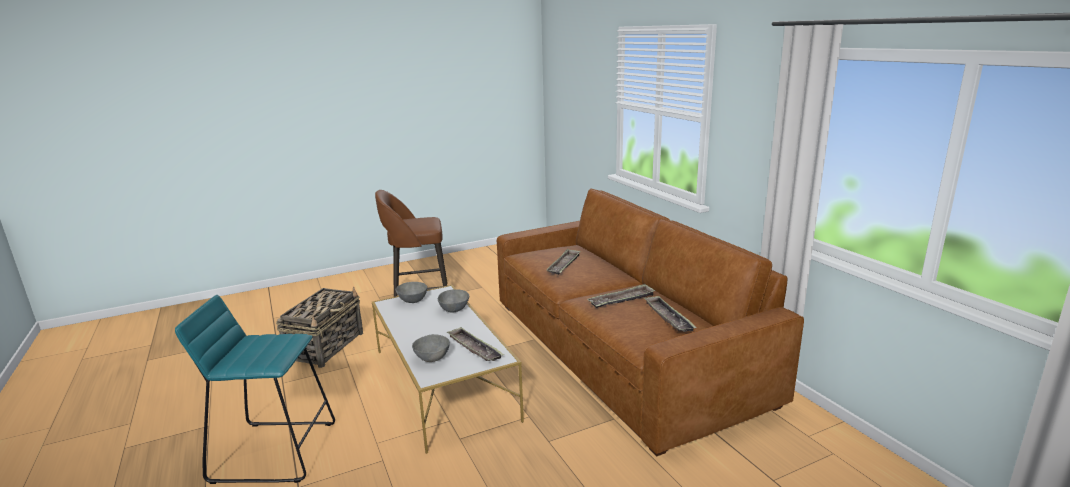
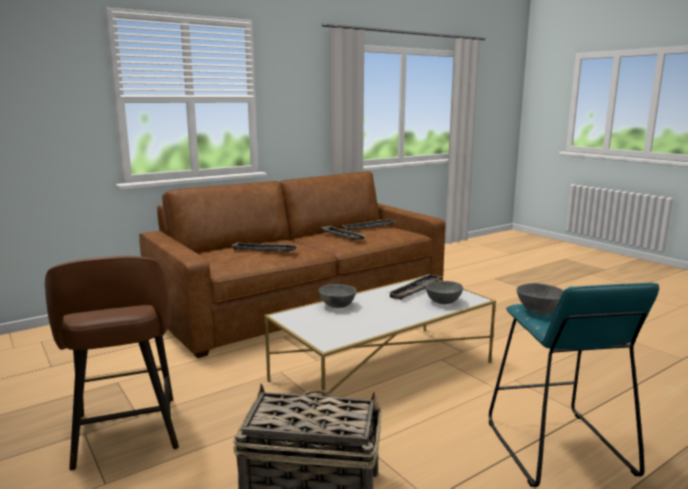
camera: 100 degrees left, 5 degrees down
grey bowl [395,282,427,303] -> grey bowl moved to [516,283,564,314]

